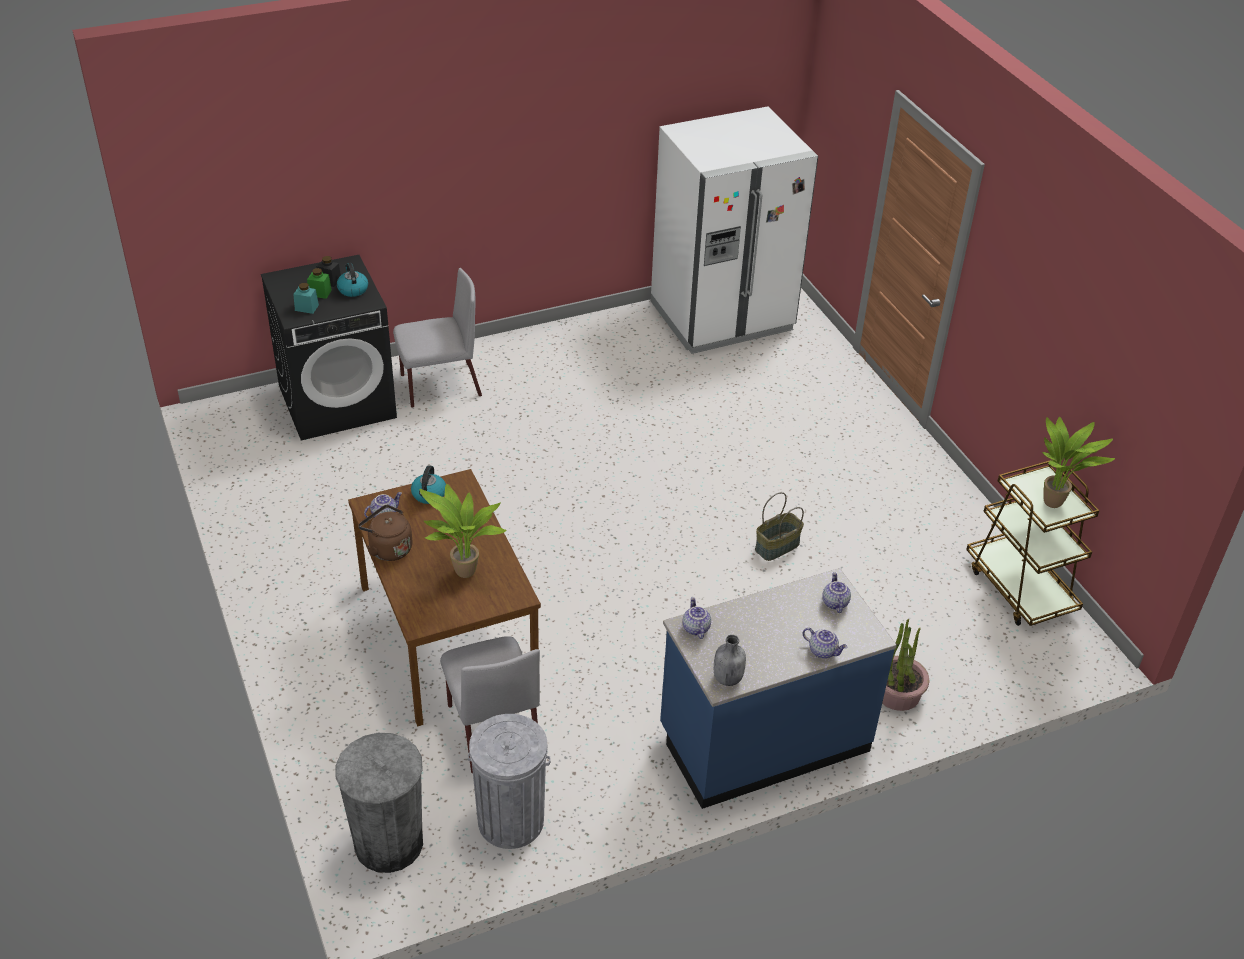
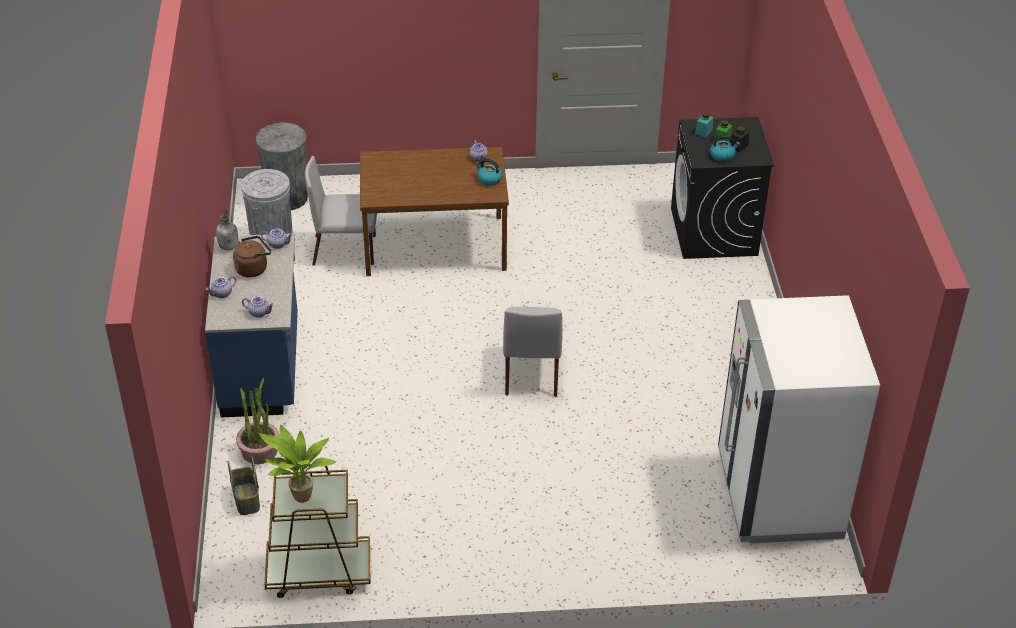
camera: 110 degrees right, 0 degrees up
brown kettle [358,505,413,561] -> brown kettle moved to [233,236,271,277]
grey chair [393,268,482,408] -> grey chair moved to [503,307,563,397]
potted plant [420,484,506,578] -> none
basket [755,492,804,561] -> basket moved to [228,456,260,515]

